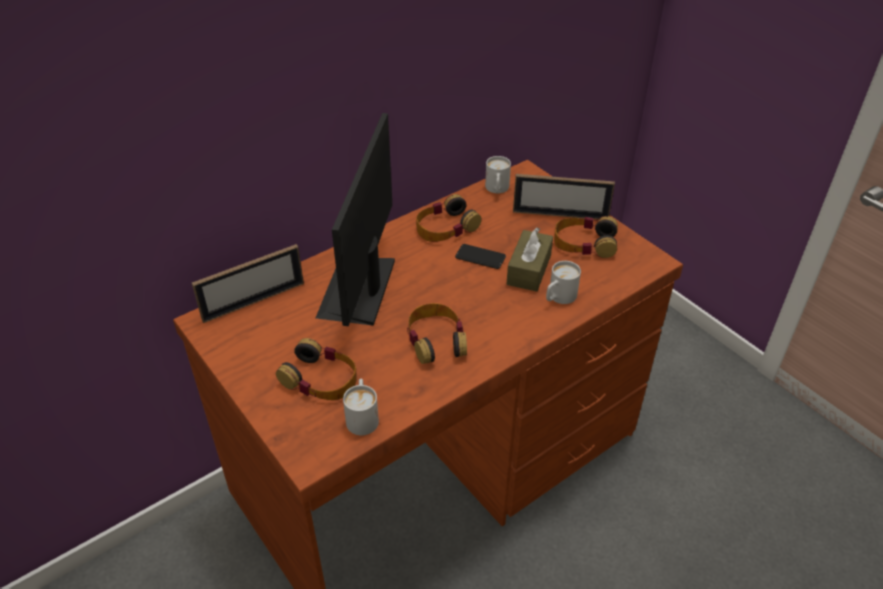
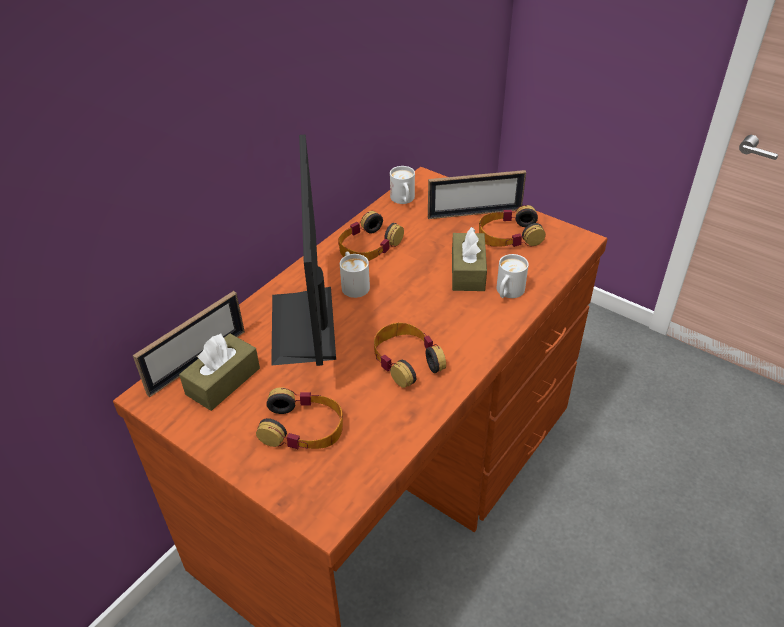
camera: 15 degrees left, 0 degrees up
white mug [343,379,379,435] -> white mug moved to [340,251,370,298]
phone [455,244,506,269] -> none
none -> brown tissue box [179,334,260,411]

